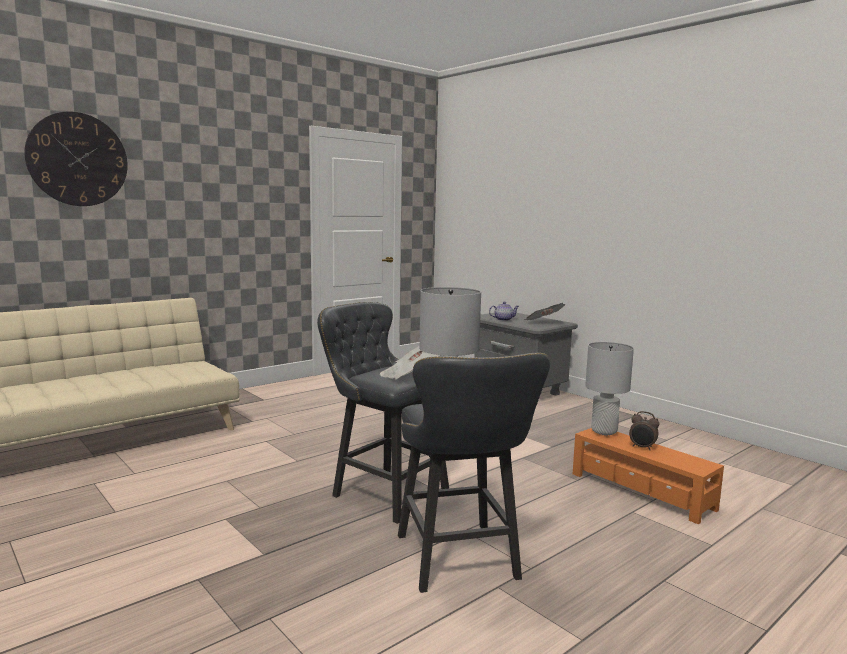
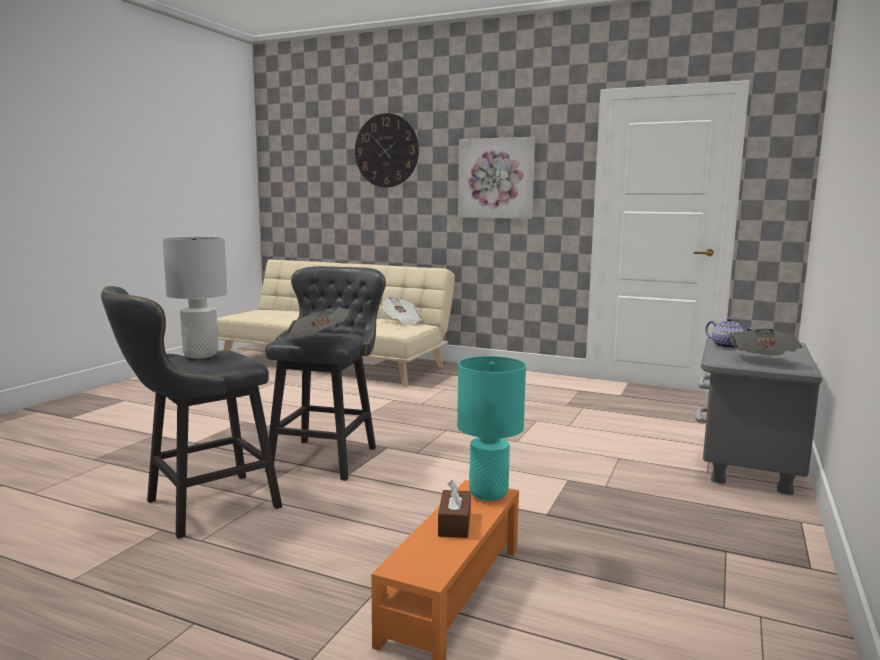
camera: 65 degrees right, 0 degrees up
grey table lamp [585,342,634,436] -> turquoise table lamp [457,356,526,501]
alarm clock [629,411,660,450] -> brown tissue box [438,480,471,538]
none -> newspaper [382,297,422,326]
none -> picture [458,137,535,219]

